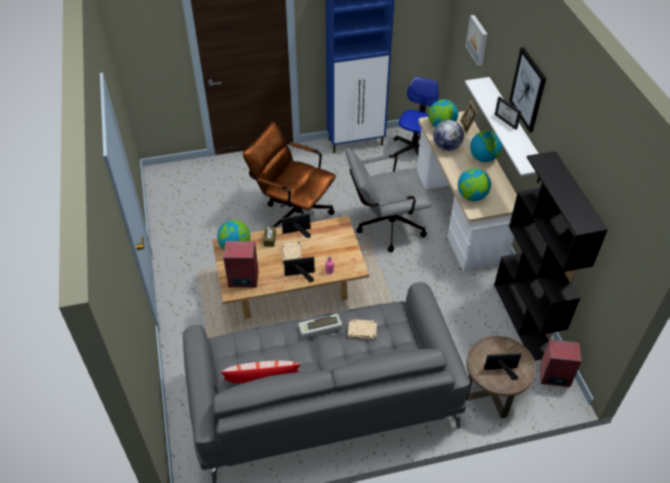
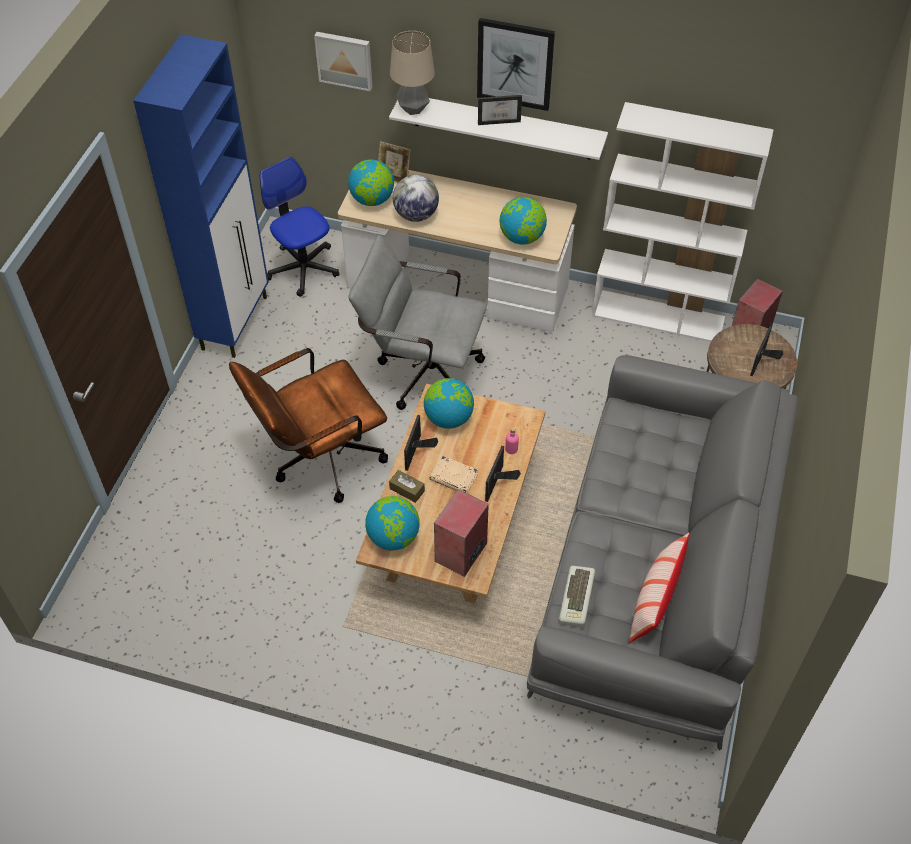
camera: 60 degrees left, 5 degrees up
keyboard [298,314,342,338] -> keyboard moved to [559,566,595,628]
grey office chair [346,148,432,252] -> grey office chair turned 90 degrees clockwise [348,235,487,410]
beige book [348,319,377,340] -> none
globe [470,131,502,162] -> globe moved to [424,378,474,429]
black bookcase [494,151,608,361] -> white bookcase [592,102,774,342]
none -> table lamp [390,31,435,115]

